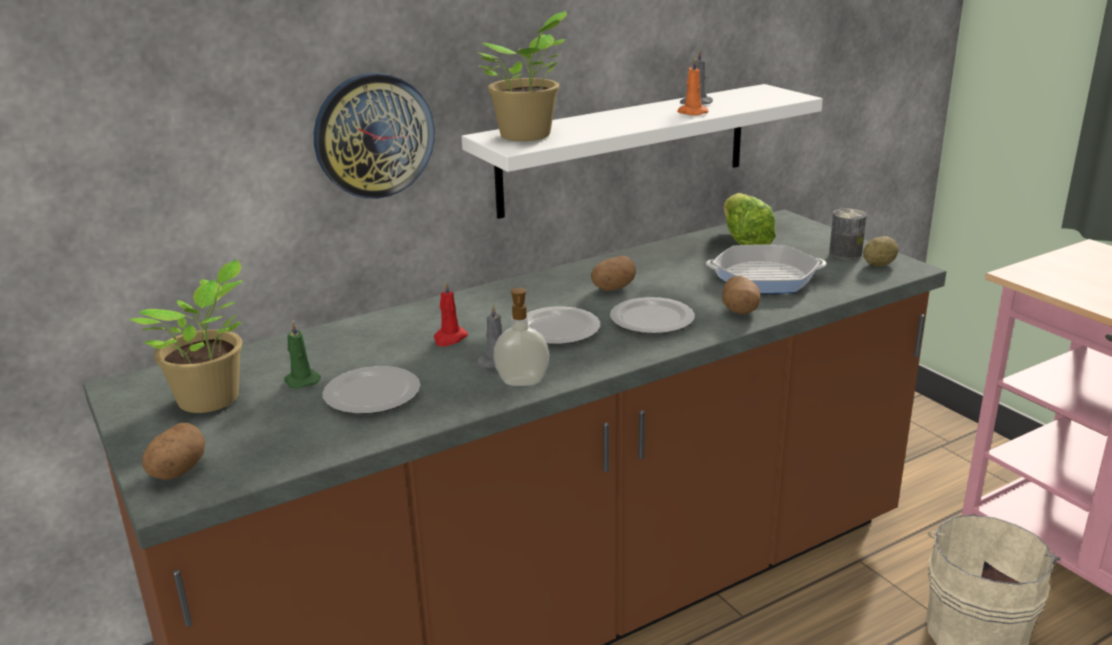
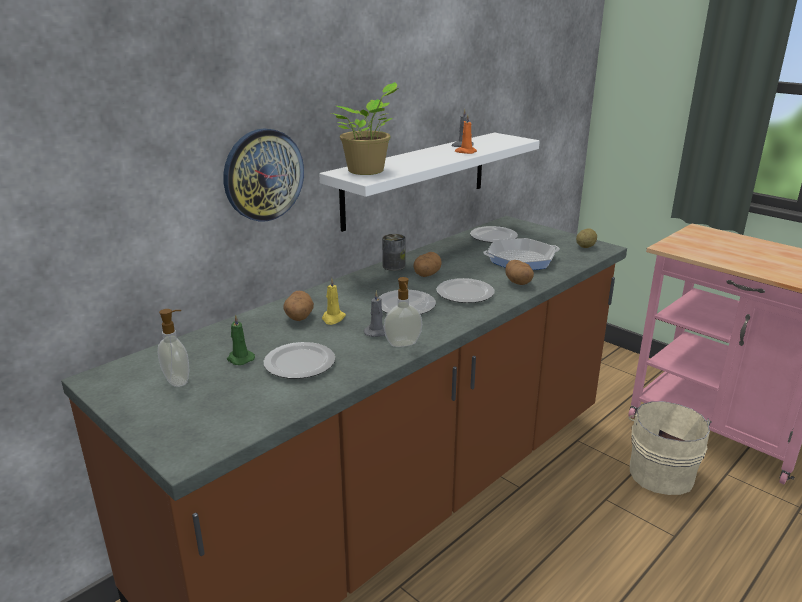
camera: 15 degrees left, 0 degrees up
potted plant [127,259,243,413] -> soap dispenser [158,309,189,387]
potato [142,423,205,480] -> potato moved to [283,291,314,321]
red candle [434,281,468,347] -> yellow candle [322,277,346,325]
lettuce [724,193,776,245] -> plate [470,226,518,243]
can [829,208,867,260] -> can moved to [382,234,405,271]

